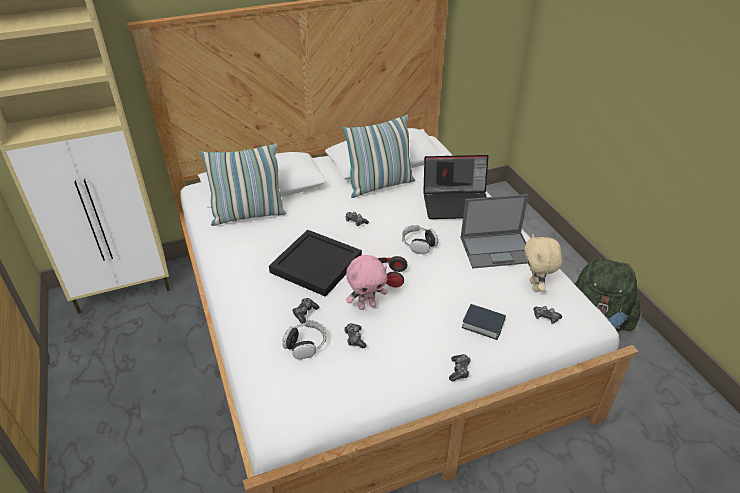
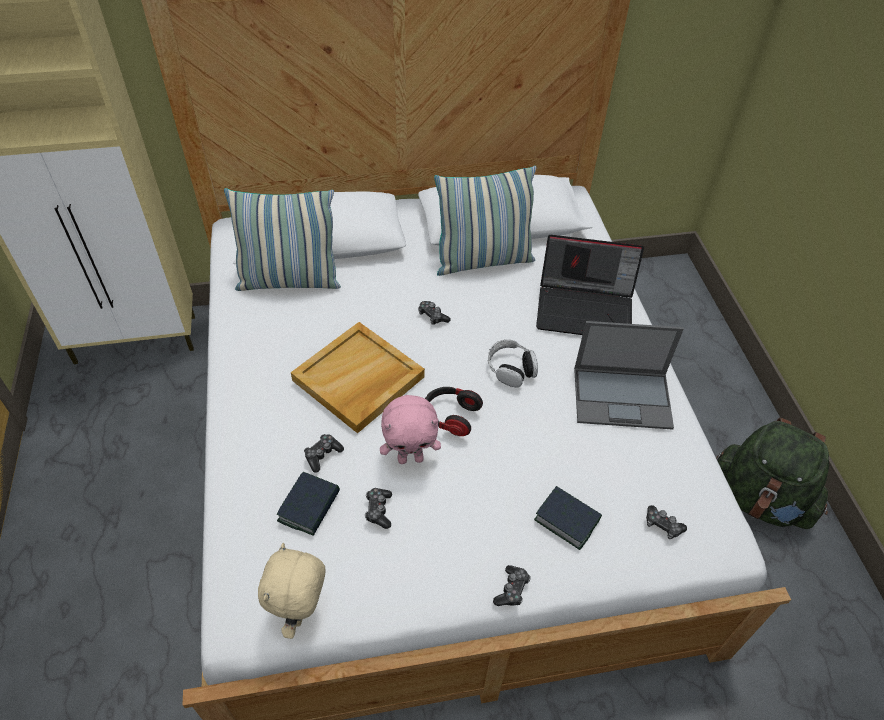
camera: 10 degrees right, 10 degrees up
black tray [269,230,362,297] -> beige tray [291,322,425,433]
headphones [282,320,326,359] -> book [277,472,340,536]
beige plush toy [524,234,562,292] -> beige plush toy moved to [258,543,326,639]

